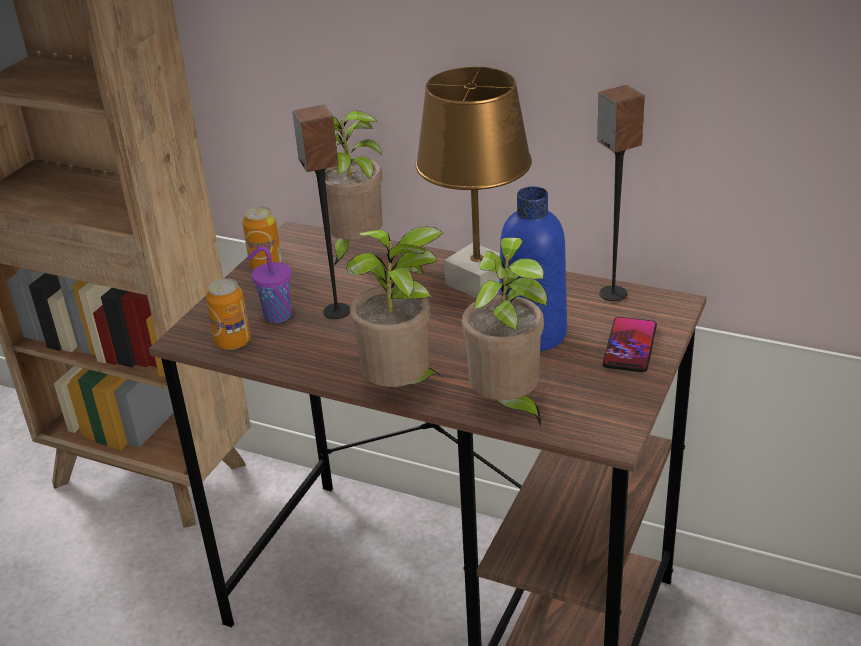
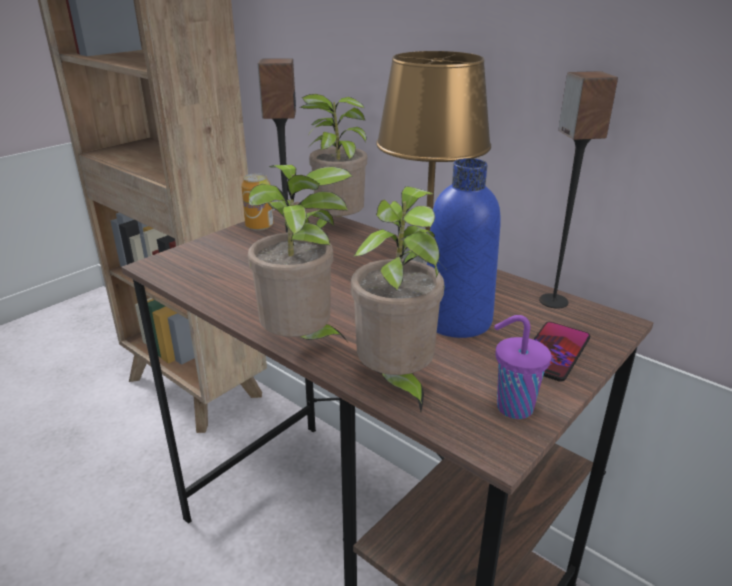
camera: 15 degrees right, 5 degrees down
can [206,278,251,350] -> none
purple cup [247,246,292,323] -> purple cup moved to [494,315,552,419]

